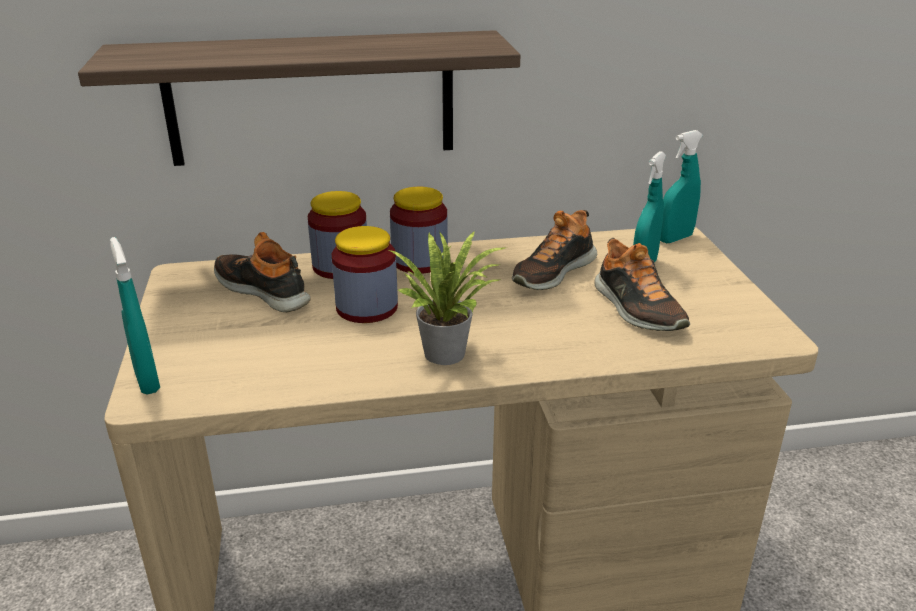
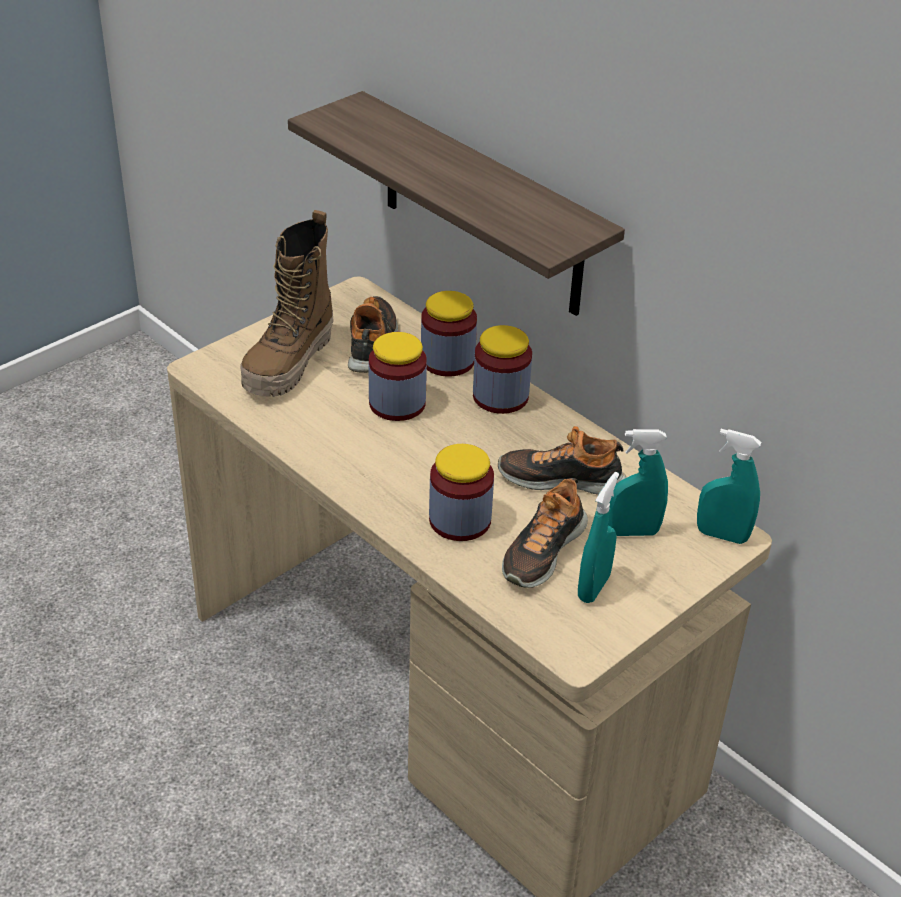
camera: 55 degrees right, 10 degrees up
turquoise spray bottle [110,237,160,395] -> turquoise spray bottle moved to [578,472,619,603]
potted plant [387,230,506,365] -> none
none -> boot [241,210,334,397]
none -> jar [429,444,494,541]

